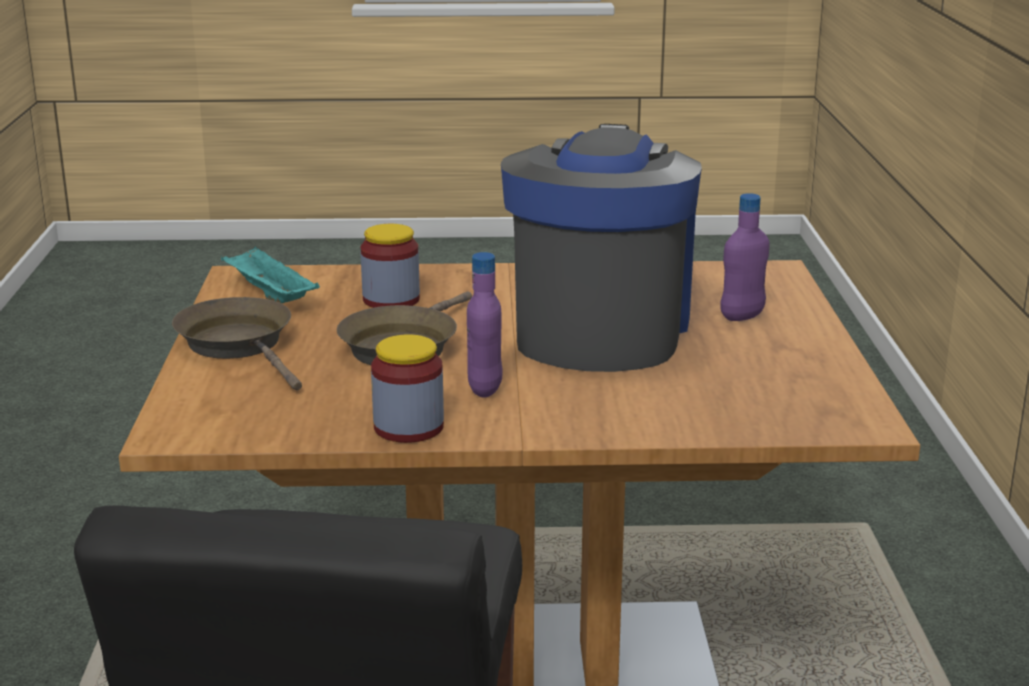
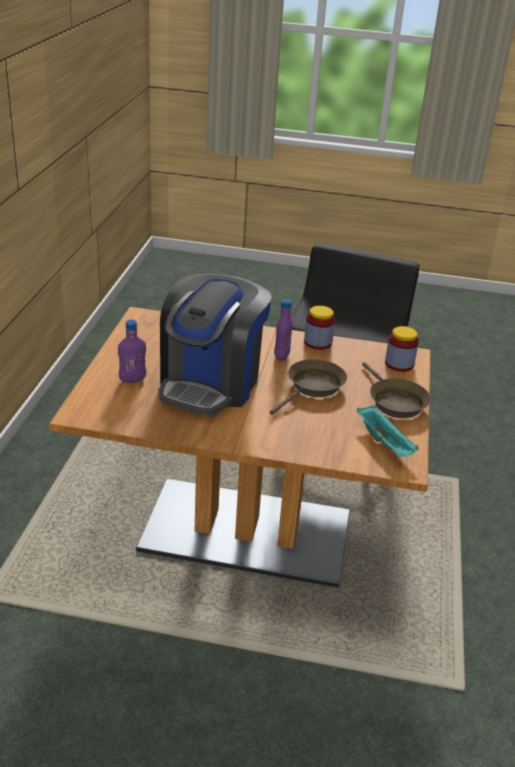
camera: 170 degrees left, 10 degrees up
jar [361,224,420,308] -> jar moved to [385,326,419,372]

